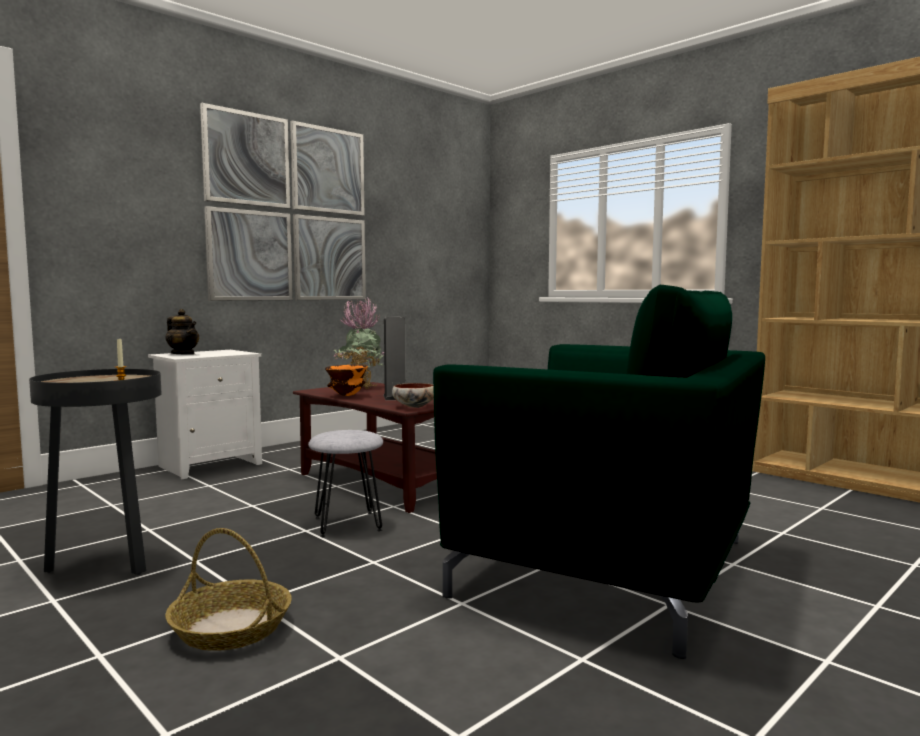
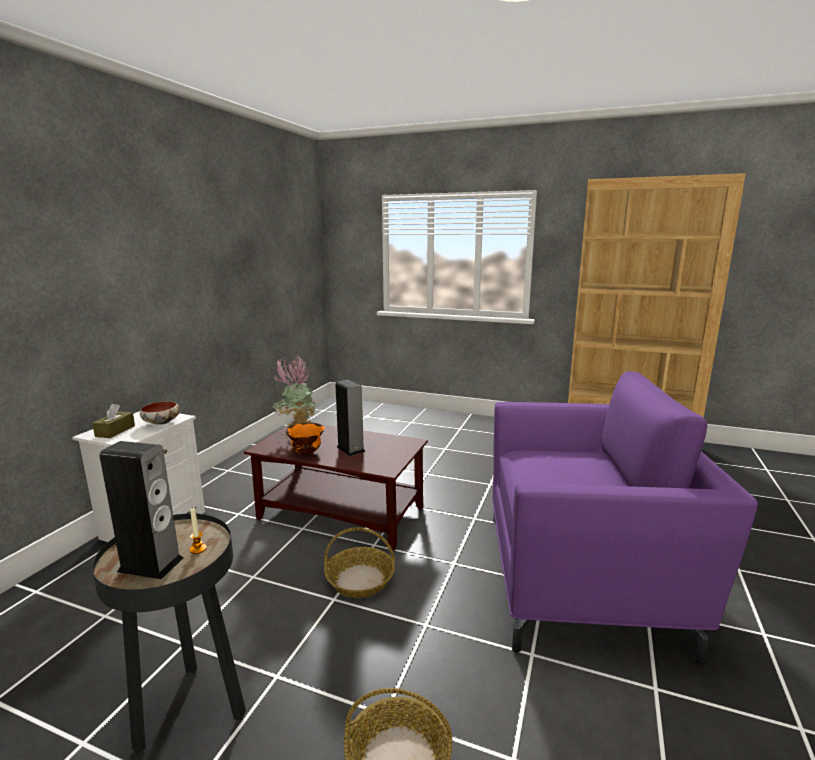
camera: 25 degrees left, 10 degrees up
teapot [165,309,199,354] -> brown tissue box [92,404,135,438]
picture [200,103,366,301] -> none
grey stool [308,430,383,537] -> basket [324,527,395,598]
bowl [392,383,434,408] -> bowl moved to [140,401,180,425]
green armchair [433,285,765,659] -> purple armchair [492,371,758,664]
none -> speaker [99,441,183,579]

